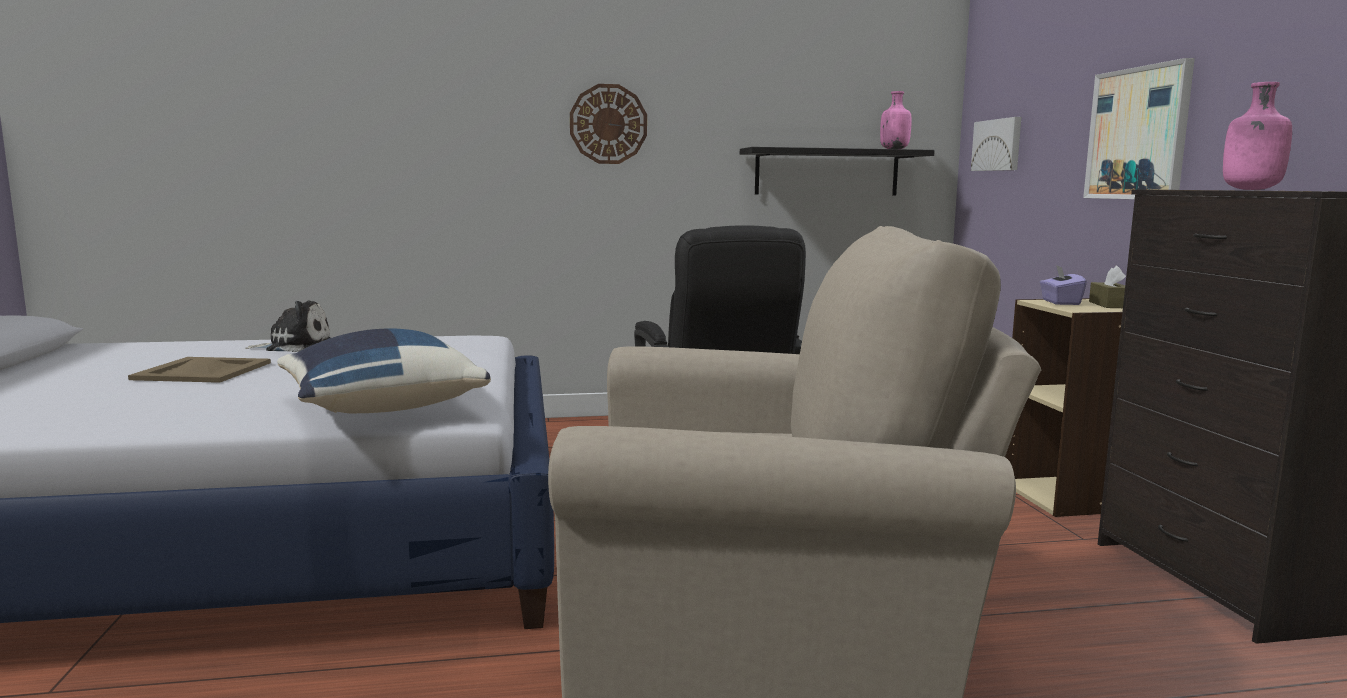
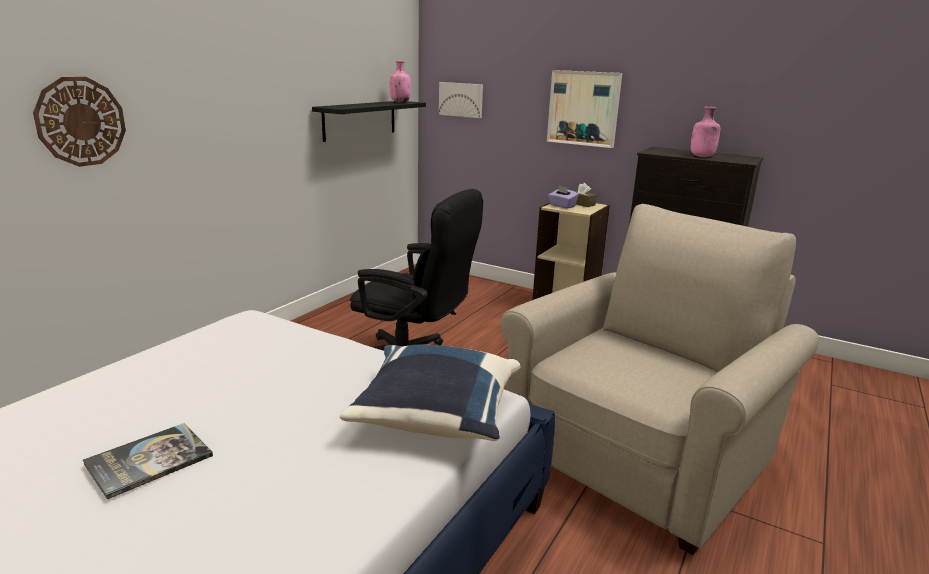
camera: 50 degrees left, 10 degrees up
beige tray [128,357,271,383] -> book [83,423,213,499]
plush toy [245,300,331,352] -> none
wall clock [570,84,647,164] -> wall clock moved to [33,77,126,167]

